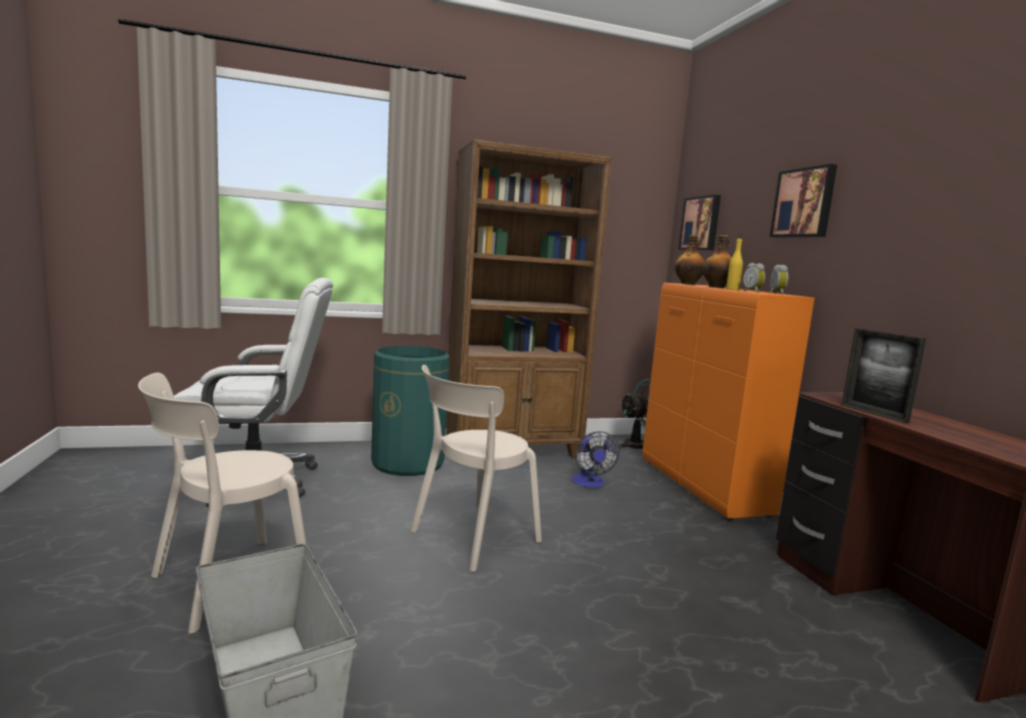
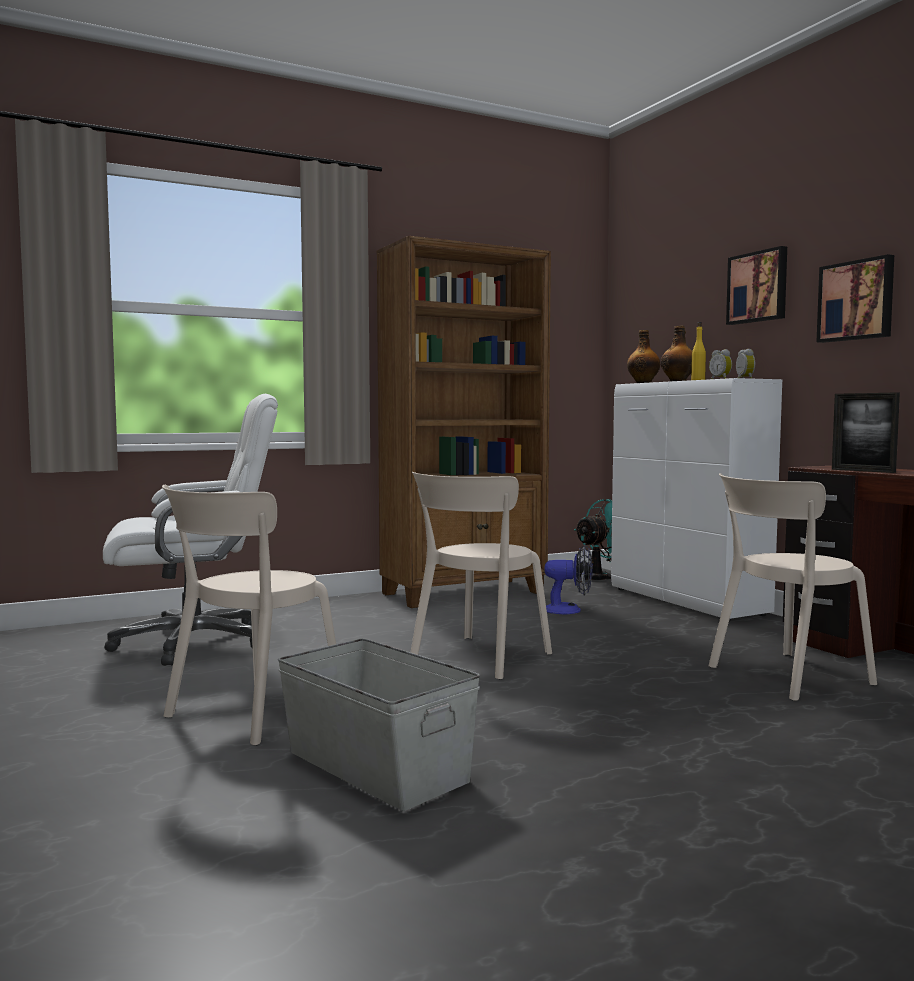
camera: 10 degrees left, 5 degrees down
green trash can [371,346,450,476] -> none
fan [572,431,620,488] -> fan turned 60 degrees counterclockwise [544,545,592,614]
orange cabinet [642,283,815,520] -> white cabinet [611,378,782,622]
picture [678,195,721,250] -> picture moved to [816,254,894,343]
none -> beige chair [708,473,877,701]

